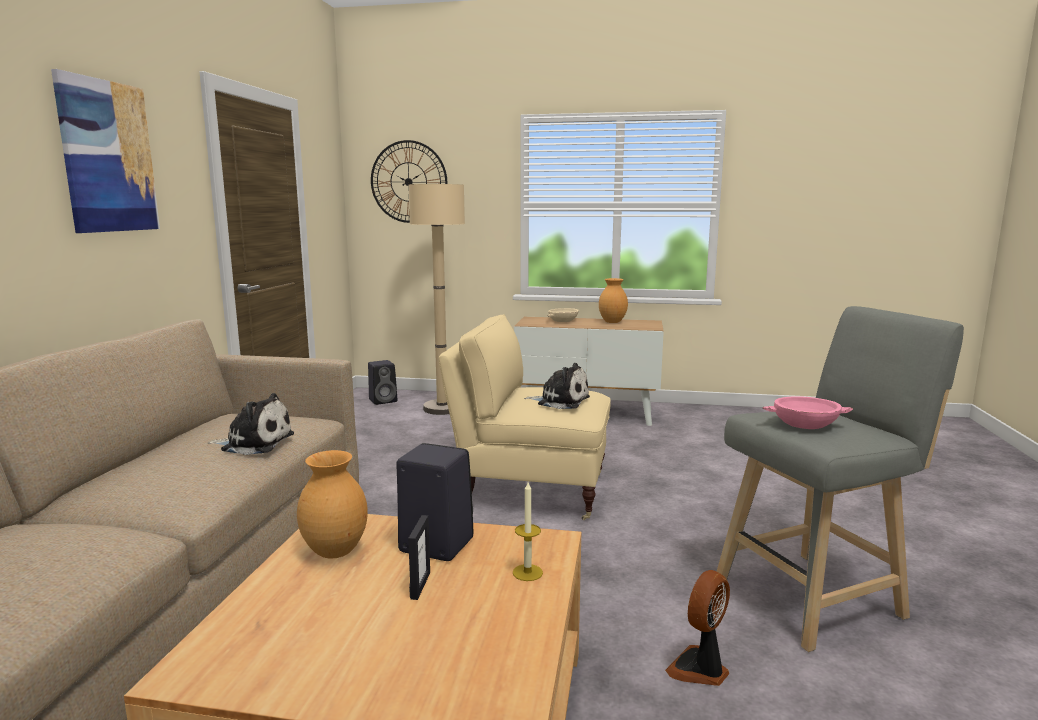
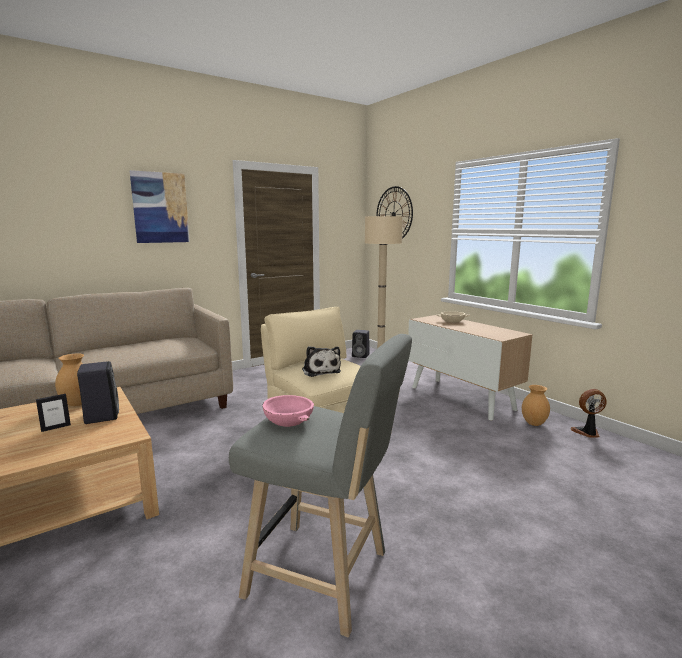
camera: 45 degrees right, 0 degrees up
plush toy [208,393,294,455] -> none
candle [513,482,543,581] -> none
brown vase [599,278,628,323] -> brown vase moved to [522,385,550,426]
fan [665,570,730,686] -> fan moved to [570,389,607,438]

